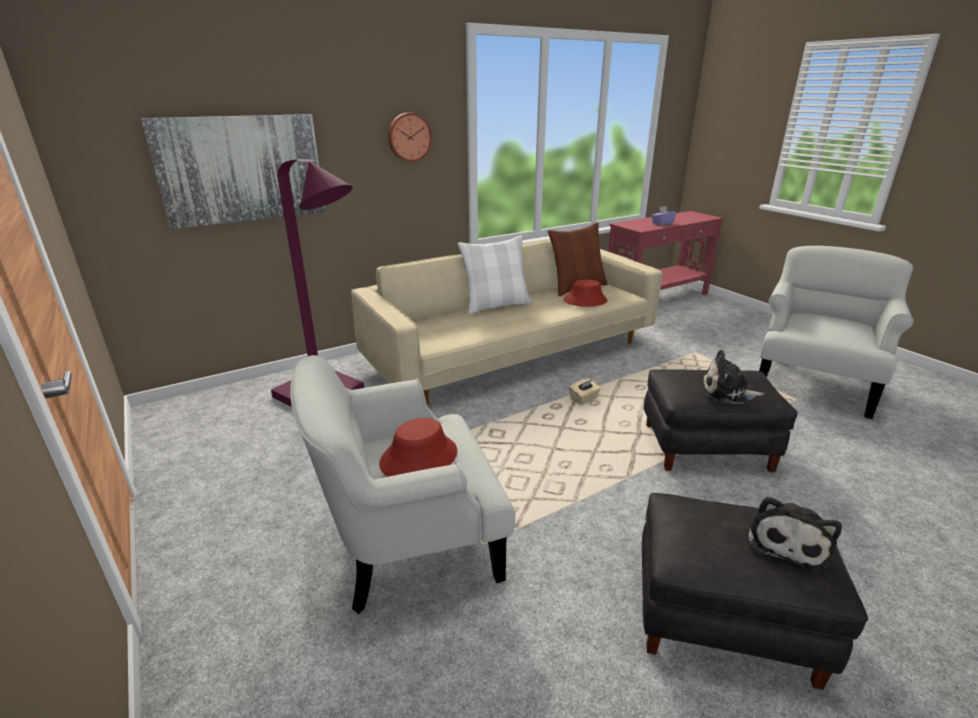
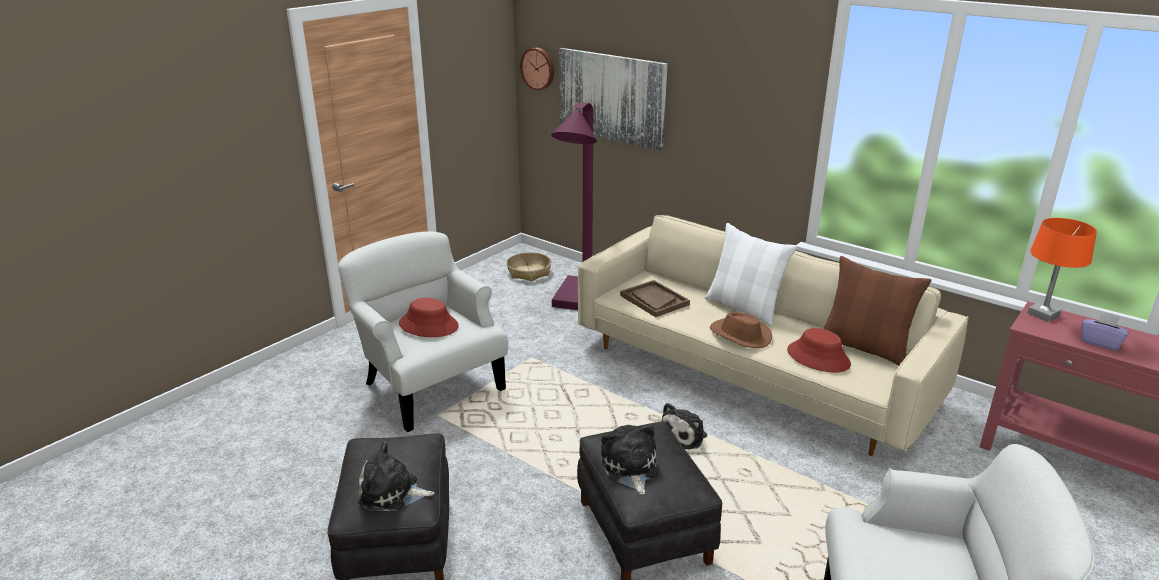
camera: 70 degrees right, 0 degrees up
wall clock [388,113,432,162] -> wall clock moved to [520,48,554,90]
beige tissue box [569,378,601,405] -> plush toy [662,403,707,449]
none -> basket [506,252,551,282]
none -> brown tray [620,280,690,317]
none -> brown hat [710,312,772,348]
none -> orange table lamp [1027,218,1097,322]

